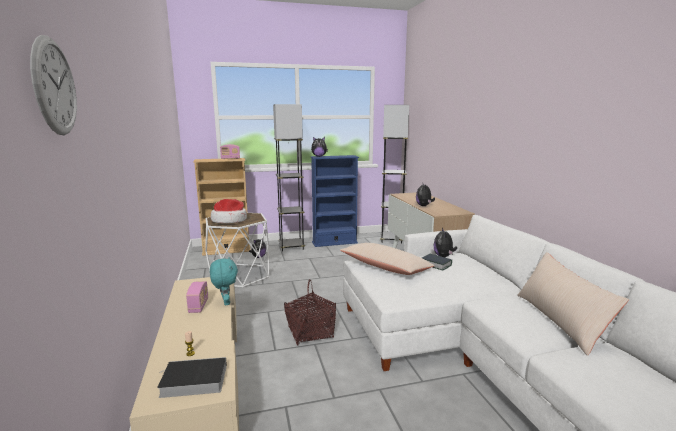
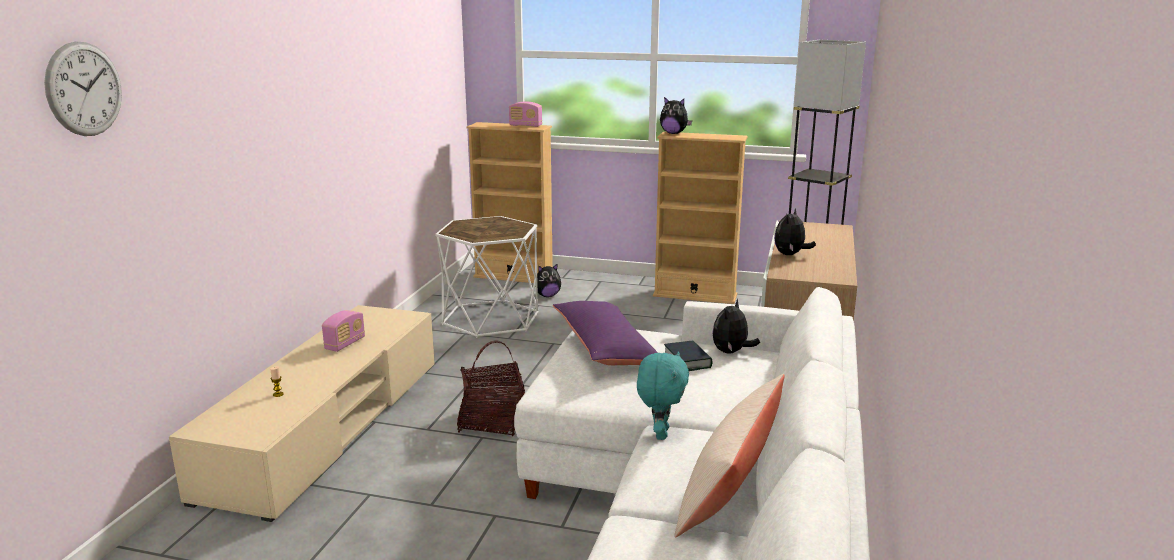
camera: 30 degrees right, 5 degrees up
book [157,357,227,398] -> none
turquoise plush toy [210,257,238,306] -> turquoise plush toy moved to [637,351,689,440]
hat [211,199,247,223] -> none
grey floor lamp [273,104,305,252] -> none
blue bookcase [311,155,359,247] -> beige bookcase [653,132,747,304]
beige pillow [340,243,435,275] -> purple pillow [553,301,658,365]

